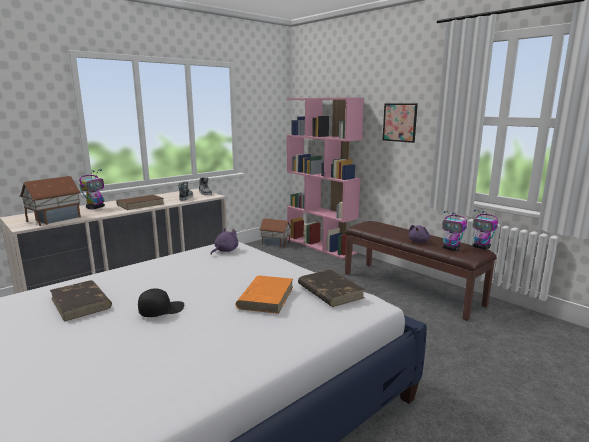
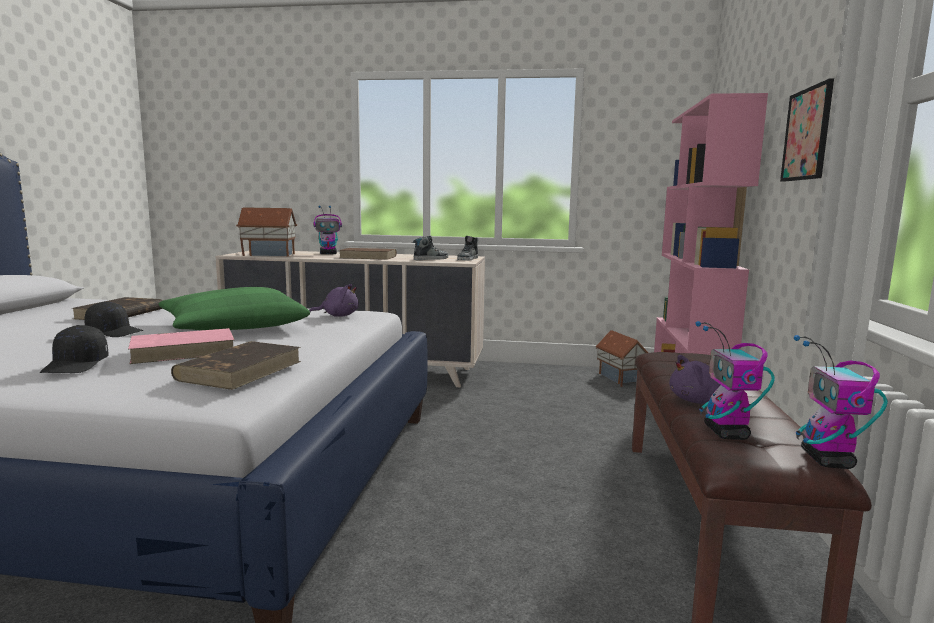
camera: 50 degrees right, 5 degrees down
orange book [235,276,293,314] -> pink book [128,328,235,364]
none -> black cap [40,325,109,373]
none -> green pillow [159,287,310,330]

